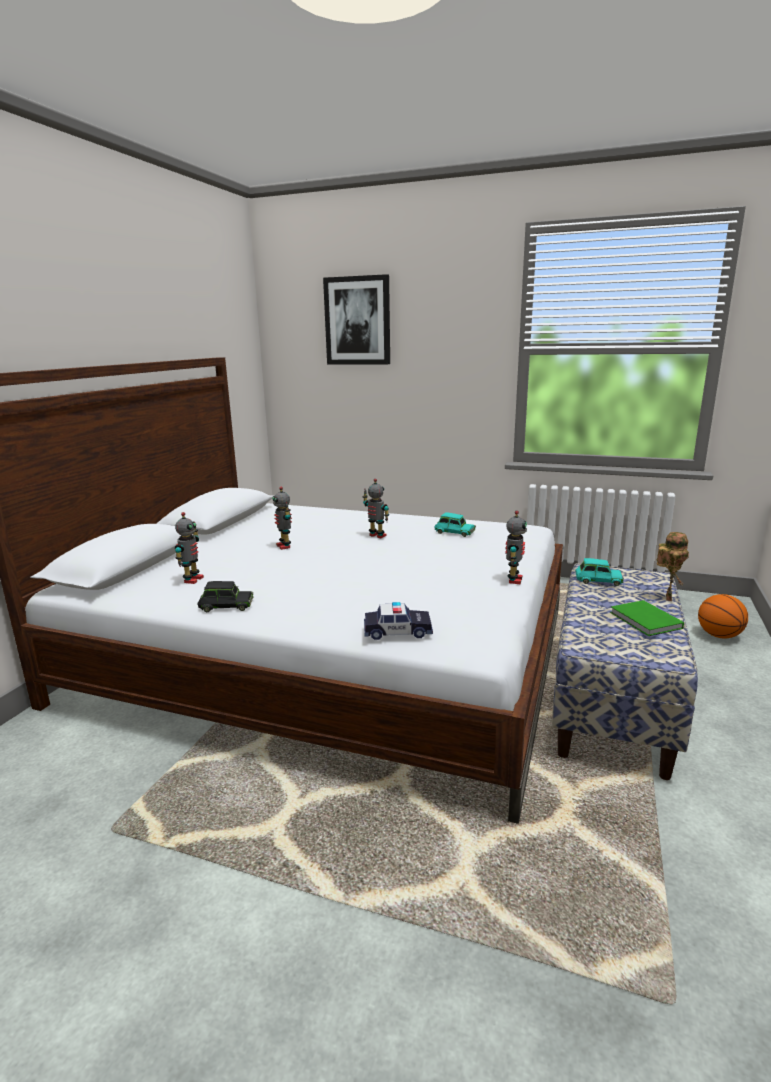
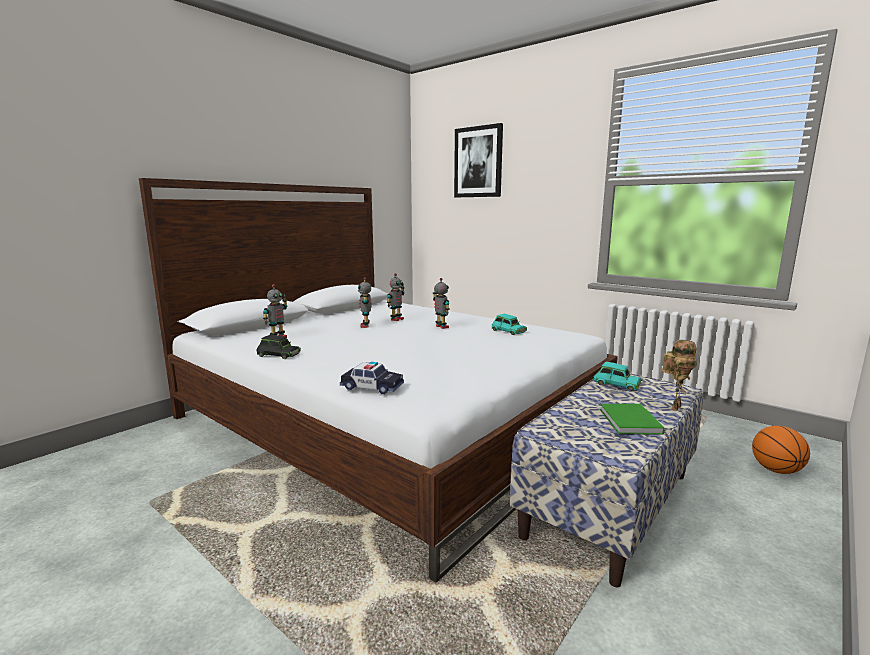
camera: 20 degrees right, 5 degrees down
toy robot [505,510,527,584] -> toy robot moved to [387,273,405,321]

